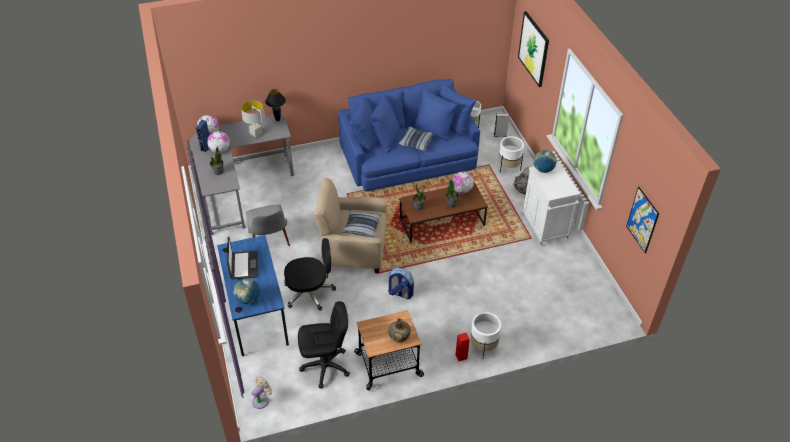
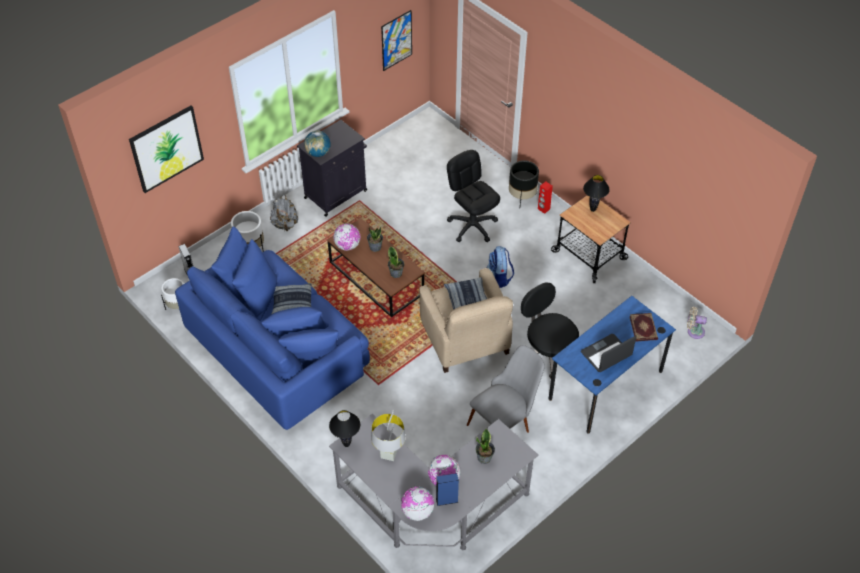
camera: 115 degrees left, 5 degrees up
globe [234,278,260,304] -> book [630,313,658,342]
black office chair [298,301,350,389] -> black office chair moved to [447,150,500,242]
green bottle [388,318,411,343] -> black table lamp [583,175,610,212]
white planter [470,312,501,357] -> black planter [509,160,539,205]
white cabinet [522,161,581,246] -> black cabinet [297,120,367,217]

